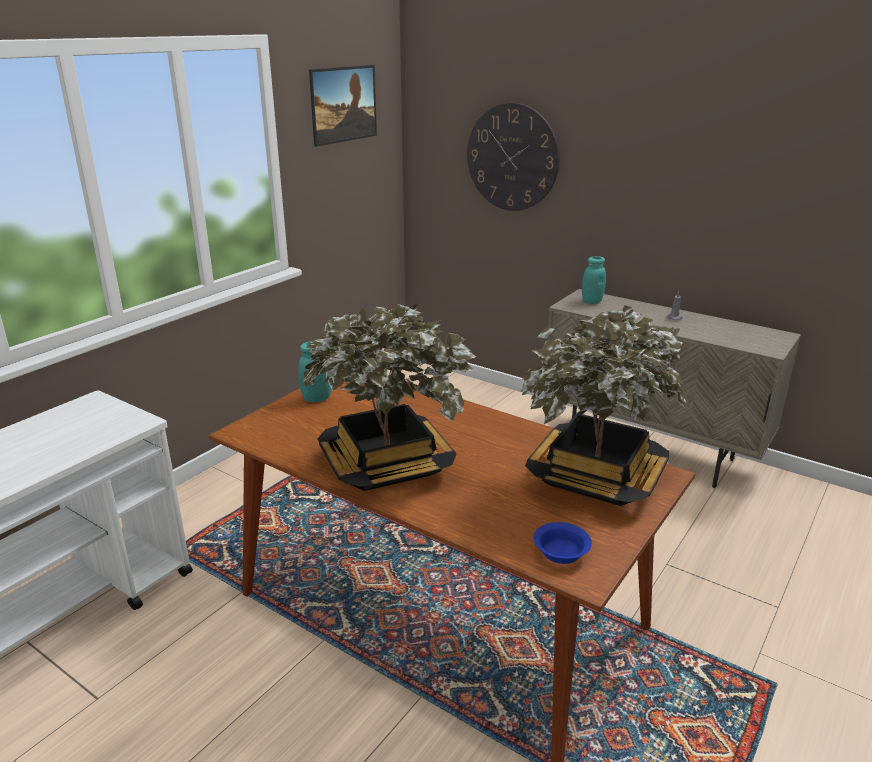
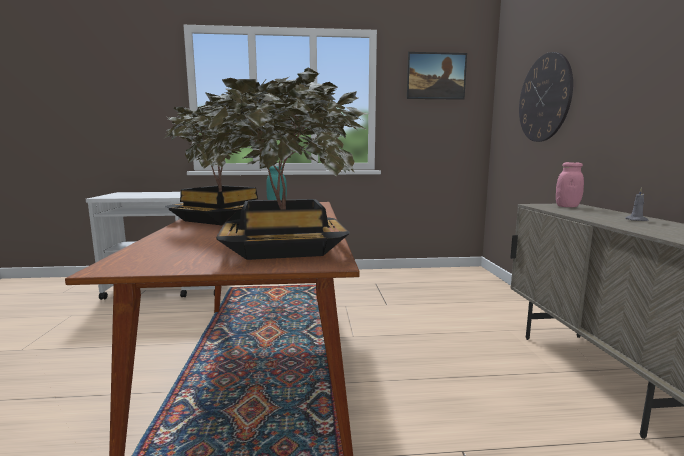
camera: 50 degrees right, 15 degrees down
blue bowl [533,522,592,564] -> none
turquoise jar [582,256,606,304] -> pink jar [556,162,584,207]

